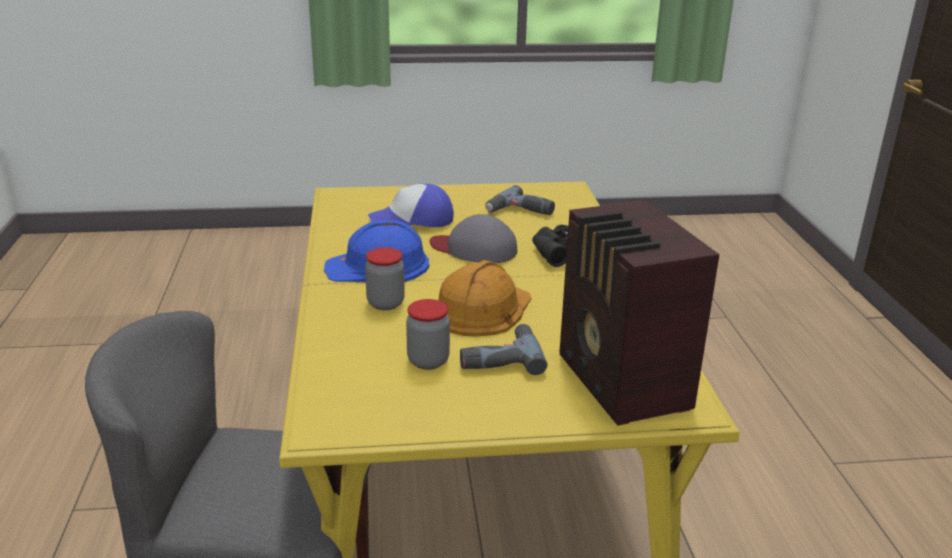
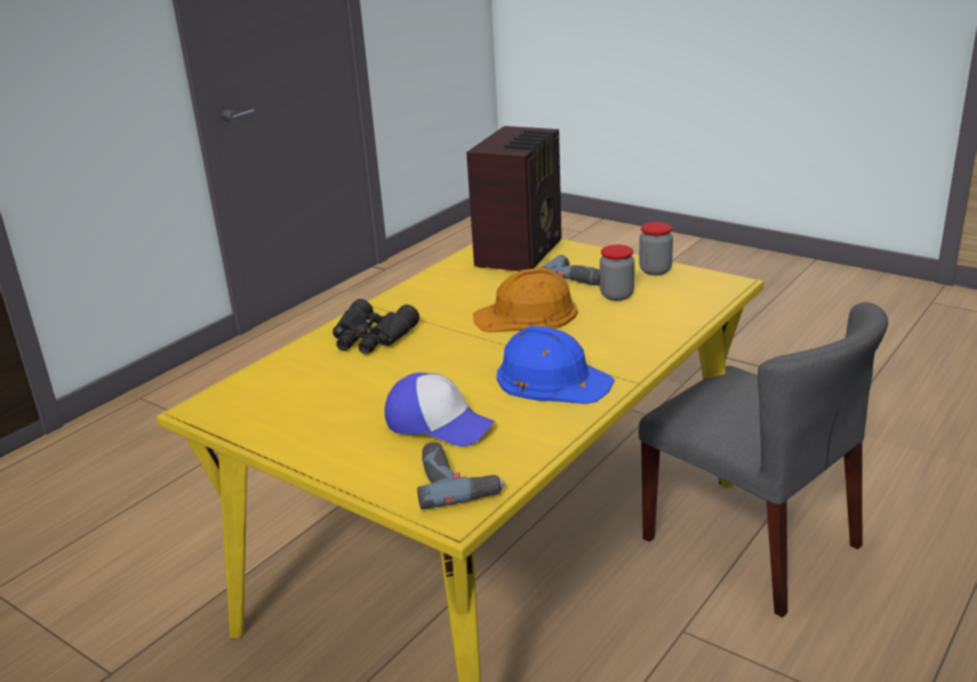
camera: 135 degrees left, 0 degrees up
jar [365,247,405,310] -> jar moved to [639,222,673,275]
grey cap [430,214,517,263] -> none
power drill [485,185,555,215] -> power drill moved to [417,442,505,510]

